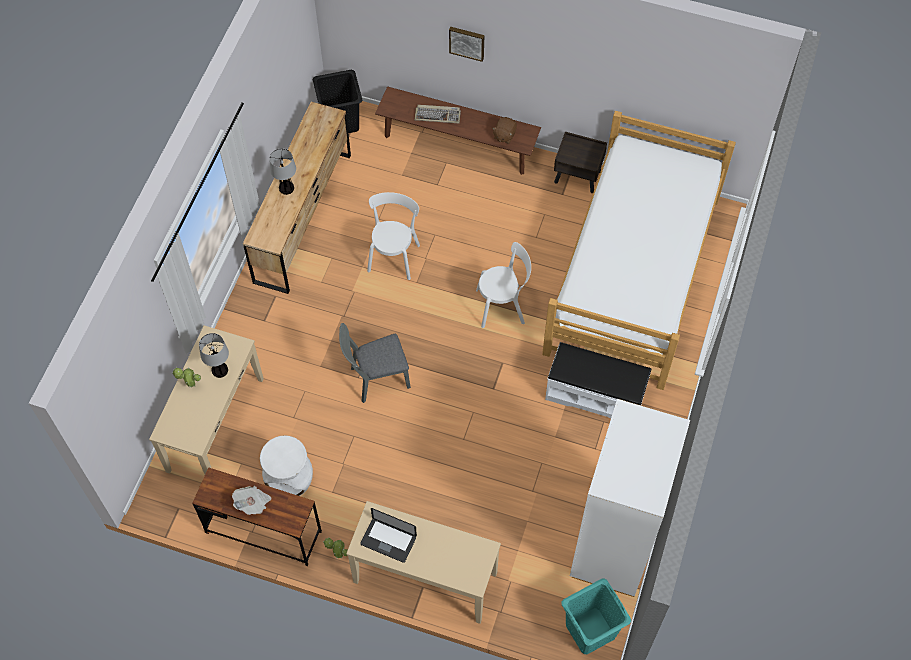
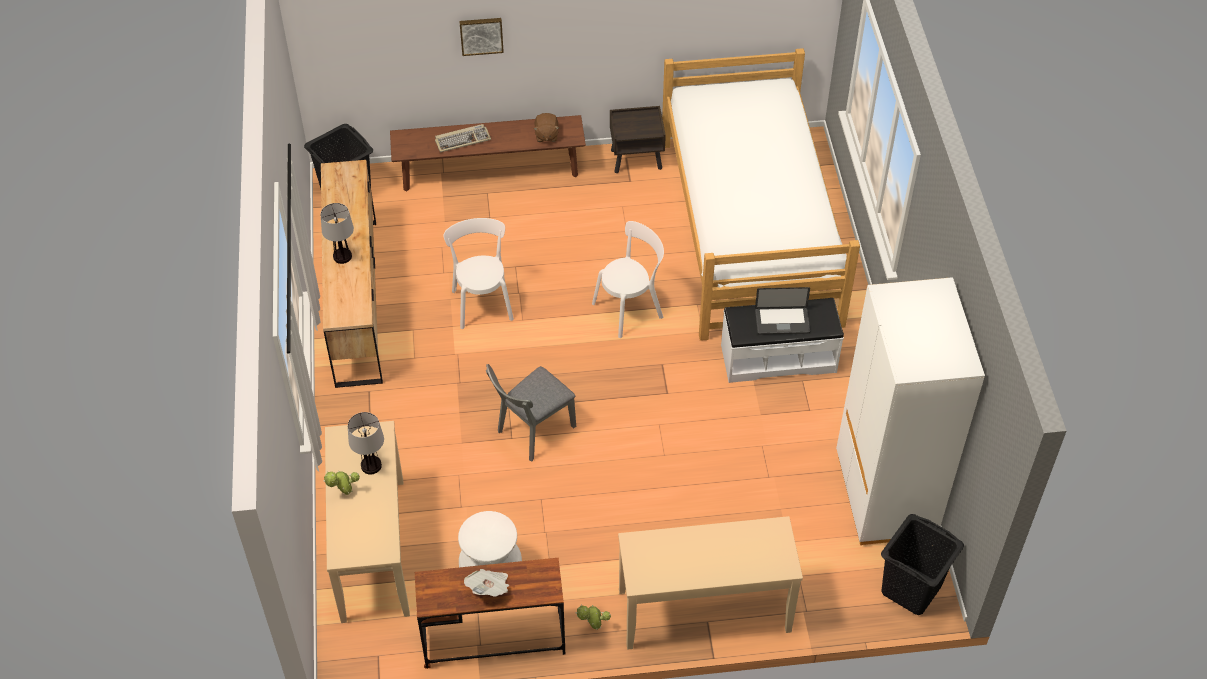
camera: 25 degrees left, 10 degrees down
laptop [360,508,417,563] -> laptop moved to [755,287,810,335]
turquoise laundry basket [561,579,631,654] -> black laundry basket [881,514,964,615]

